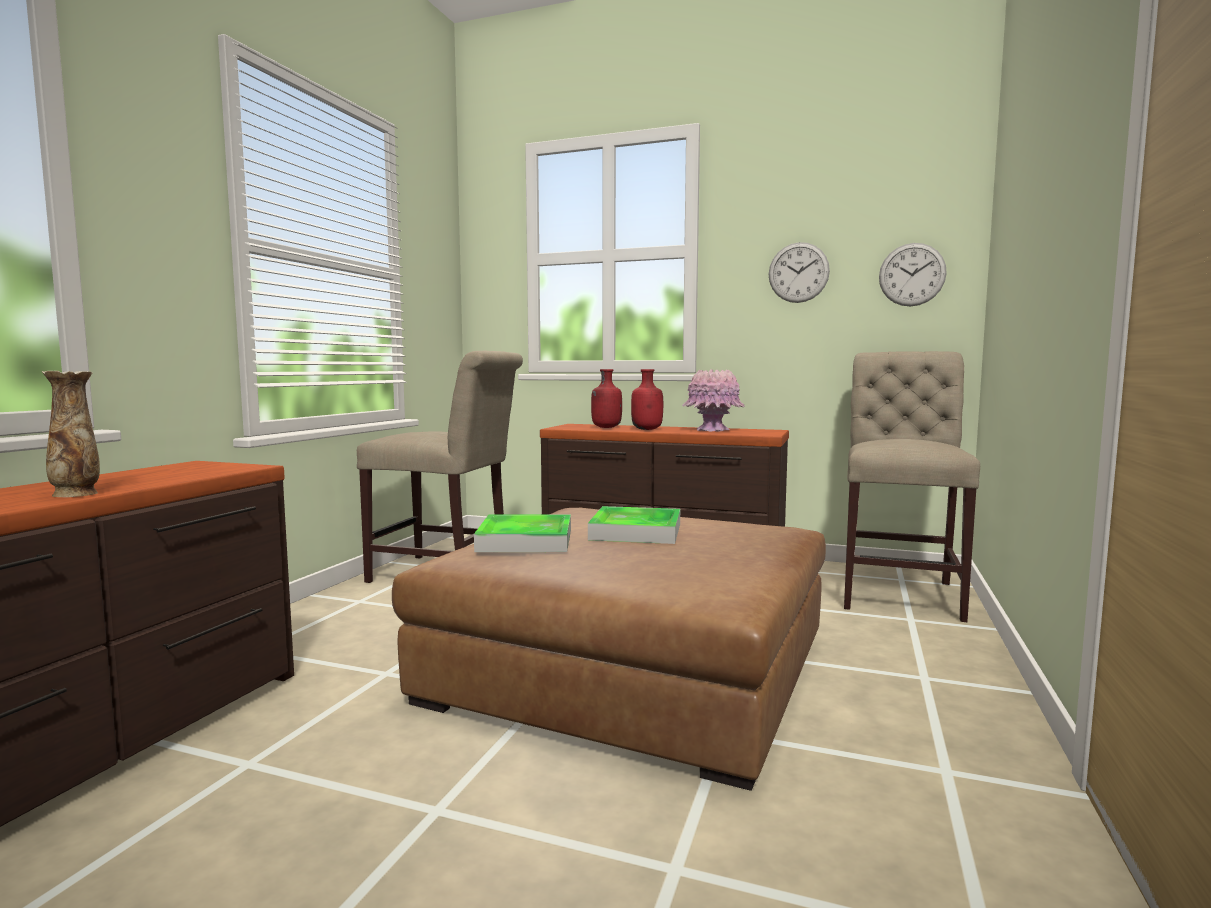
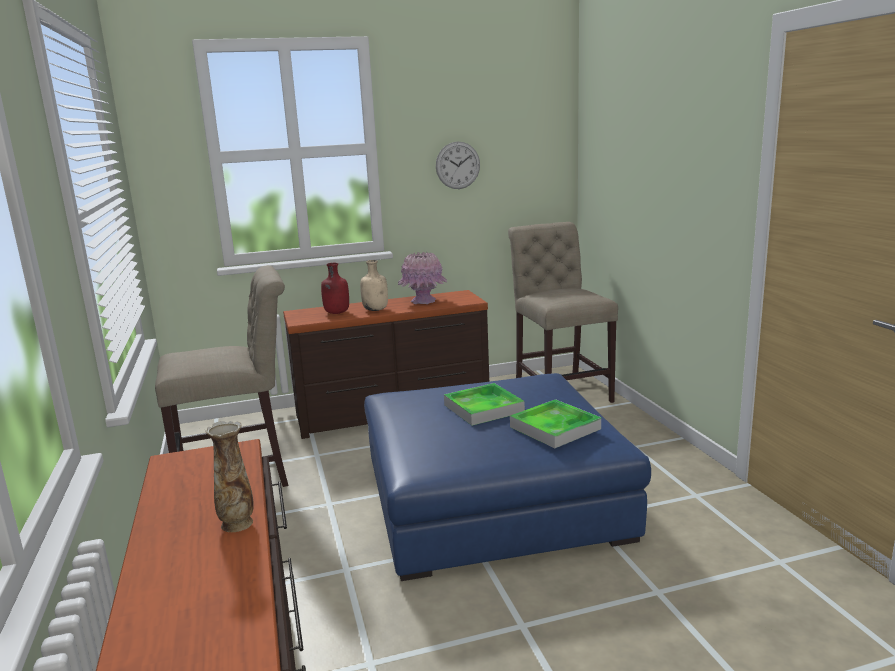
camera: 35 degrees left, 10 degrees up
brown ottoman [392,508,826,791] -> blue ottoman [364,373,651,581]
tray [474,514,571,552] -> tray moved to [510,399,601,448]
red bottle [631,369,663,430] -> beige bottle [360,260,388,311]
wall clock [879,243,947,307] -> none

